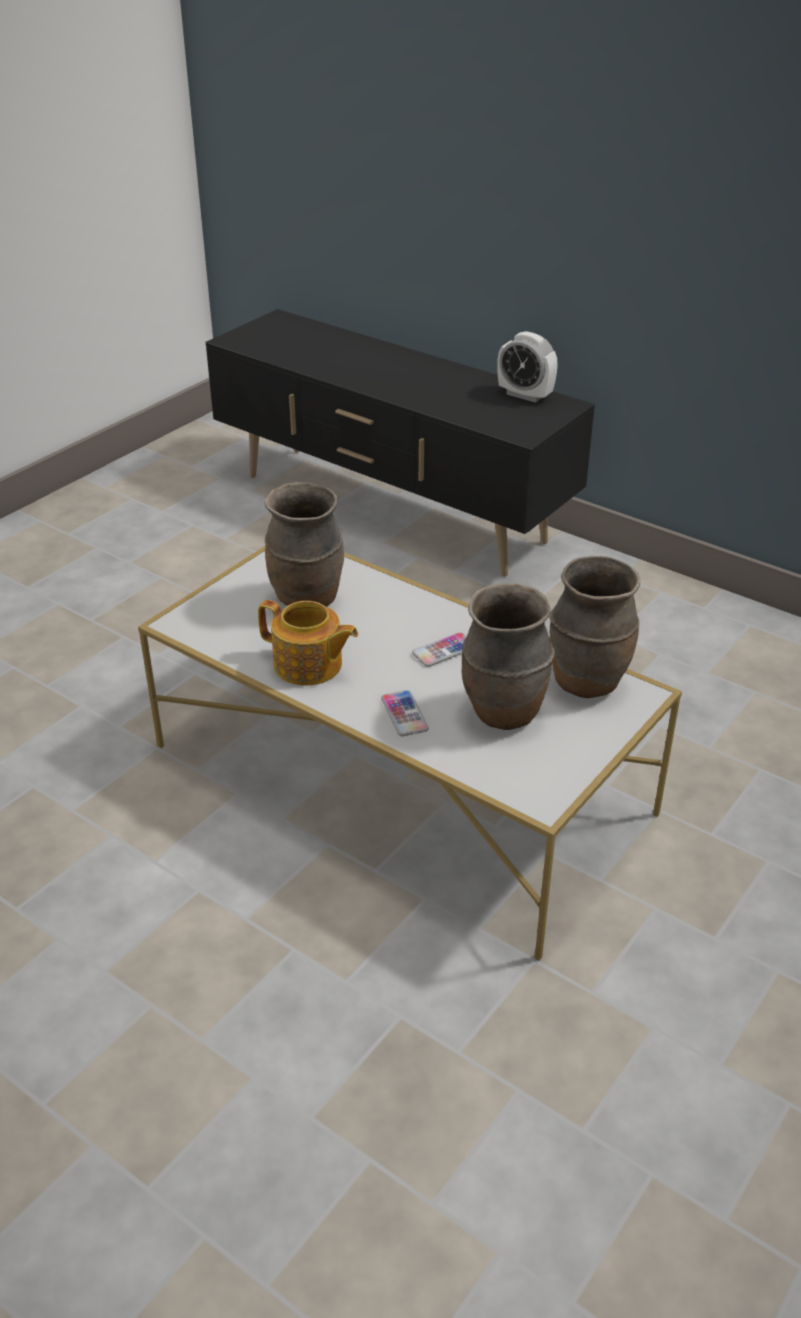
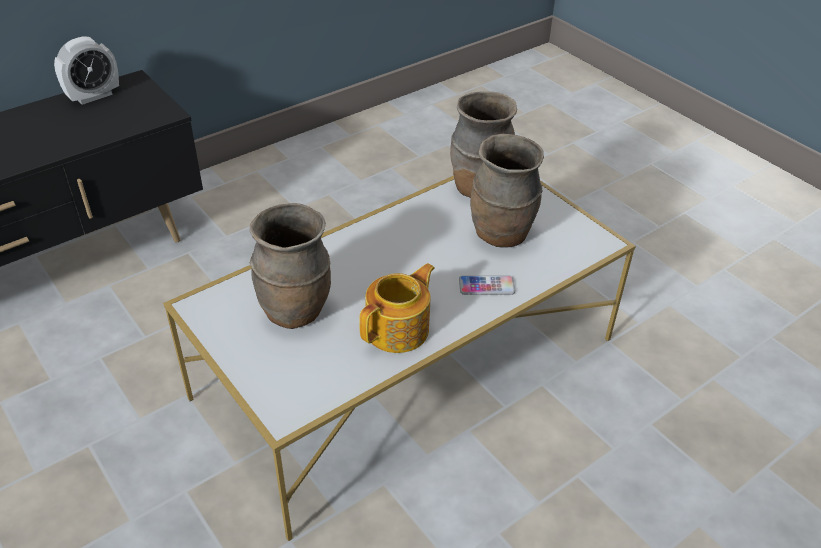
camera: 75 degrees left, 5 degrees up
phone [412,633,467,667] -> none

